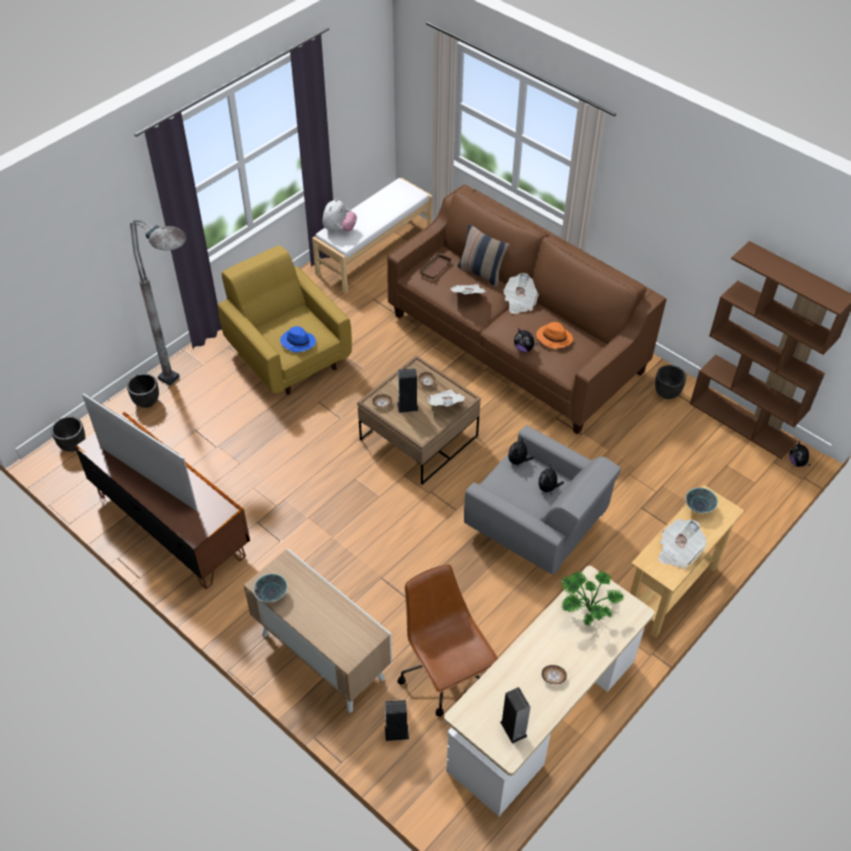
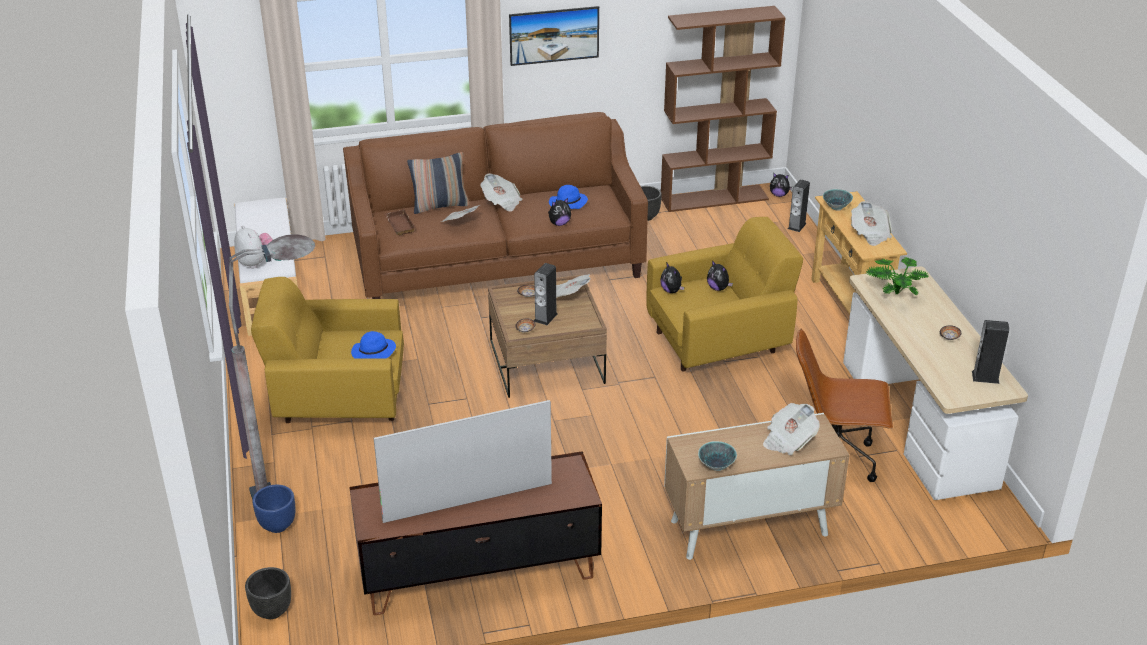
camera: 55 degrees left, 15 degrees down
black planter [127,373,159,408] -> blue planter [253,485,295,533]
speaker [385,700,409,741] -> speaker moved to [788,179,810,232]
grey armchair [464,425,621,575] -> yellow armchair [646,217,803,372]
orange hat [536,322,573,349] -> blue hat [549,185,588,209]
none -> picture [509,6,599,66]
none -> newspaper [763,403,820,455]

